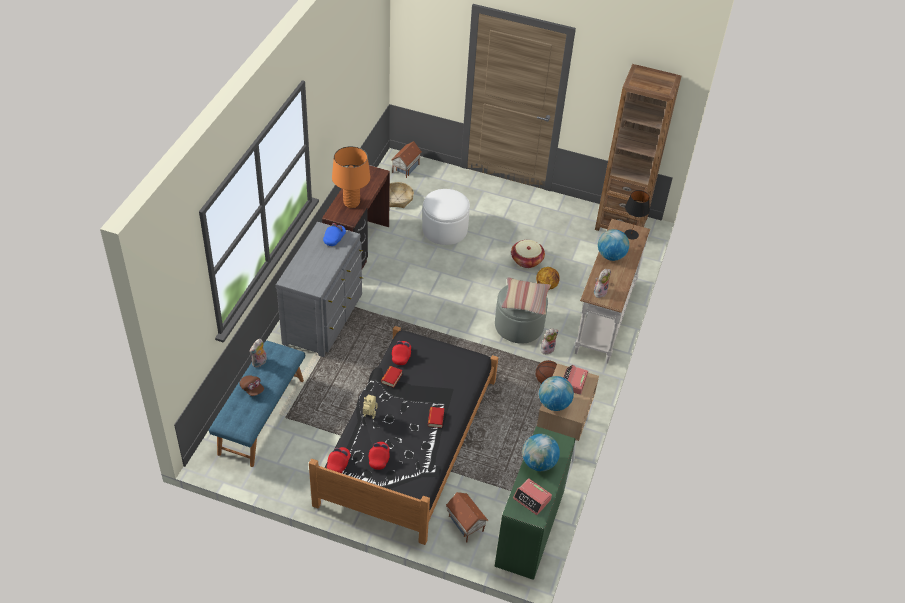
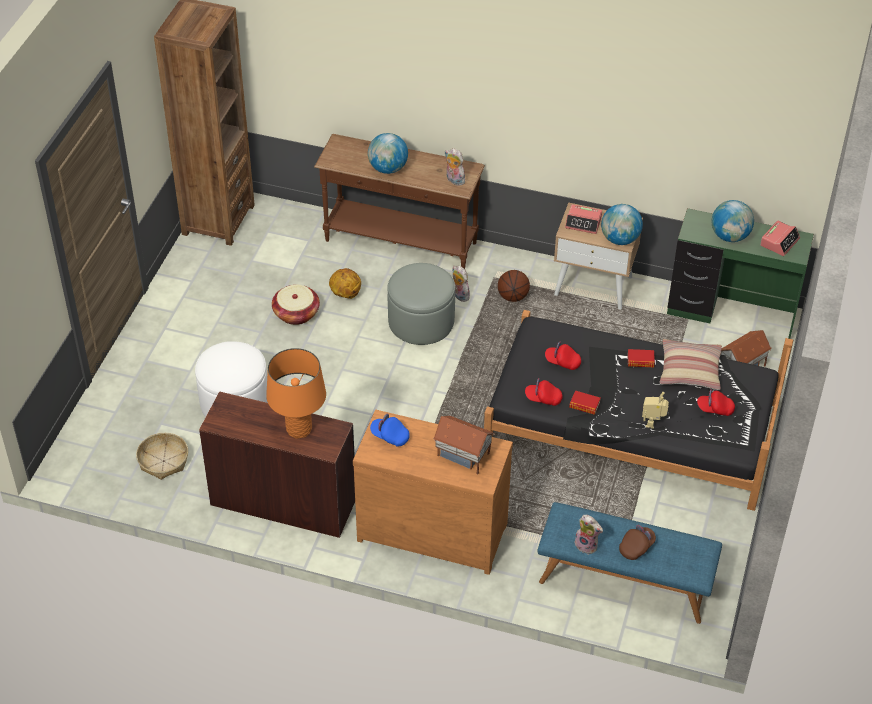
camera: 90 degrees left, 0 degrees up
grey dresser [276,222,363,357] -> brown dresser [353,409,513,575]
red cap [327,447,351,473] -> red cap moved to [545,342,581,370]
toy house [391,141,422,178] -> toy house moved to [433,416,495,475]
pillow [501,277,551,315] -> pillow moved to [660,339,722,390]
white console table [575,219,650,364] -> brown console table [314,134,485,269]
black table lamp [624,190,650,240] -> none

